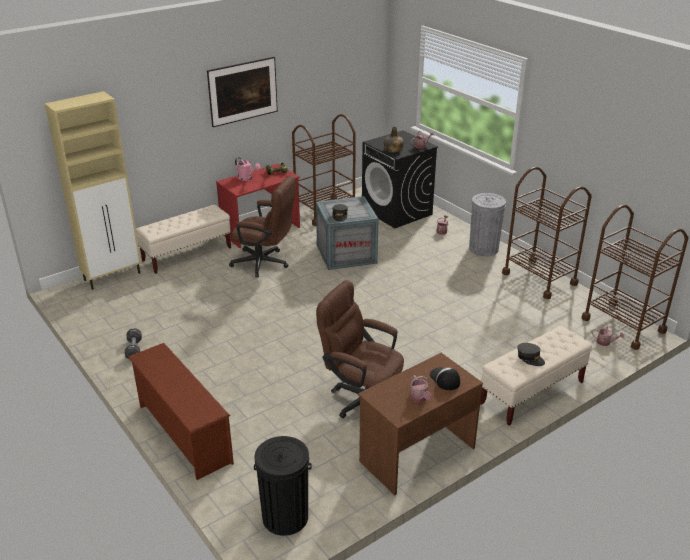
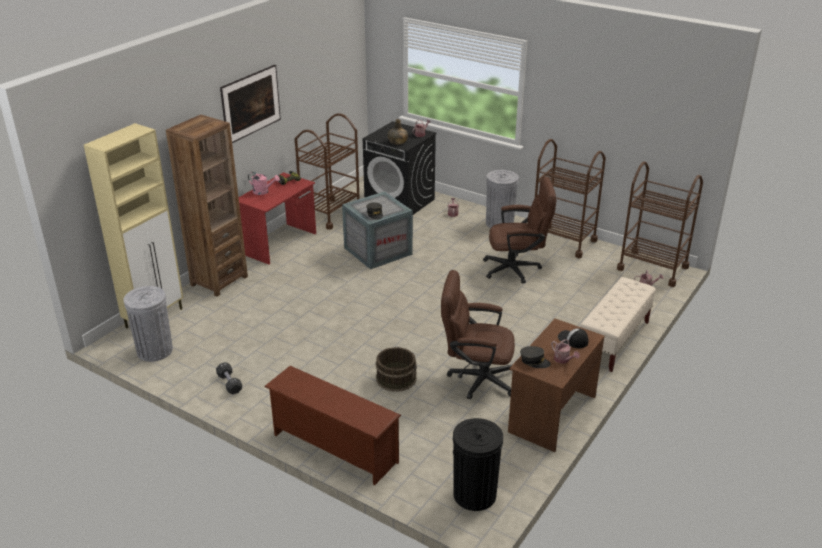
camera: 20 degrees left, 0 degrees up
beige bench [136,205,231,274] -> brown bookcase [166,115,248,297]
brown office chair [229,176,296,277] -> brown office chair moved to [483,177,556,284]
grey cap [517,343,545,366] -> grey cap moved to [520,346,551,368]
none -> grey trash can [124,286,173,362]
none -> brown bucket [376,347,417,392]

